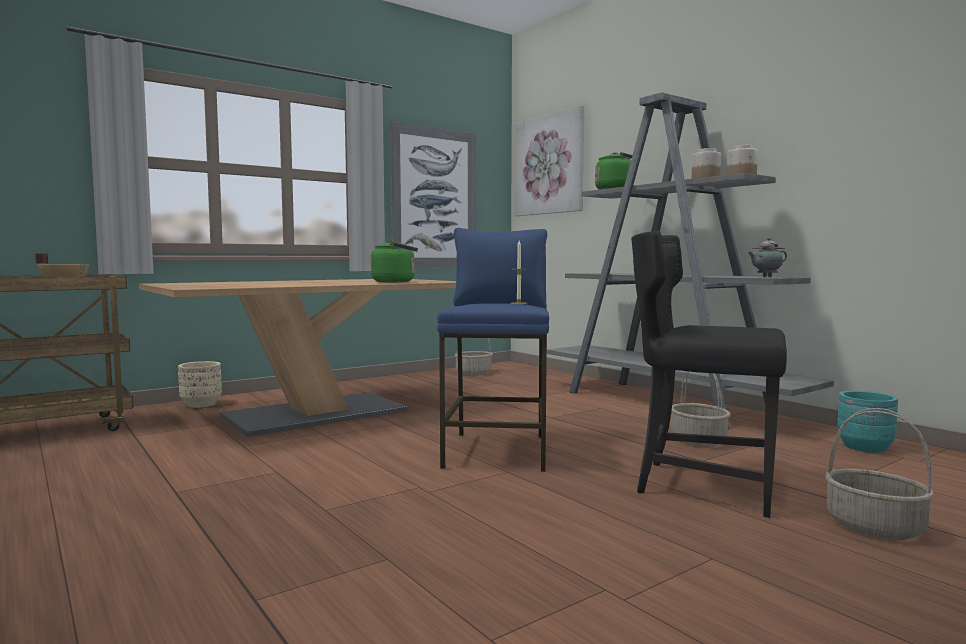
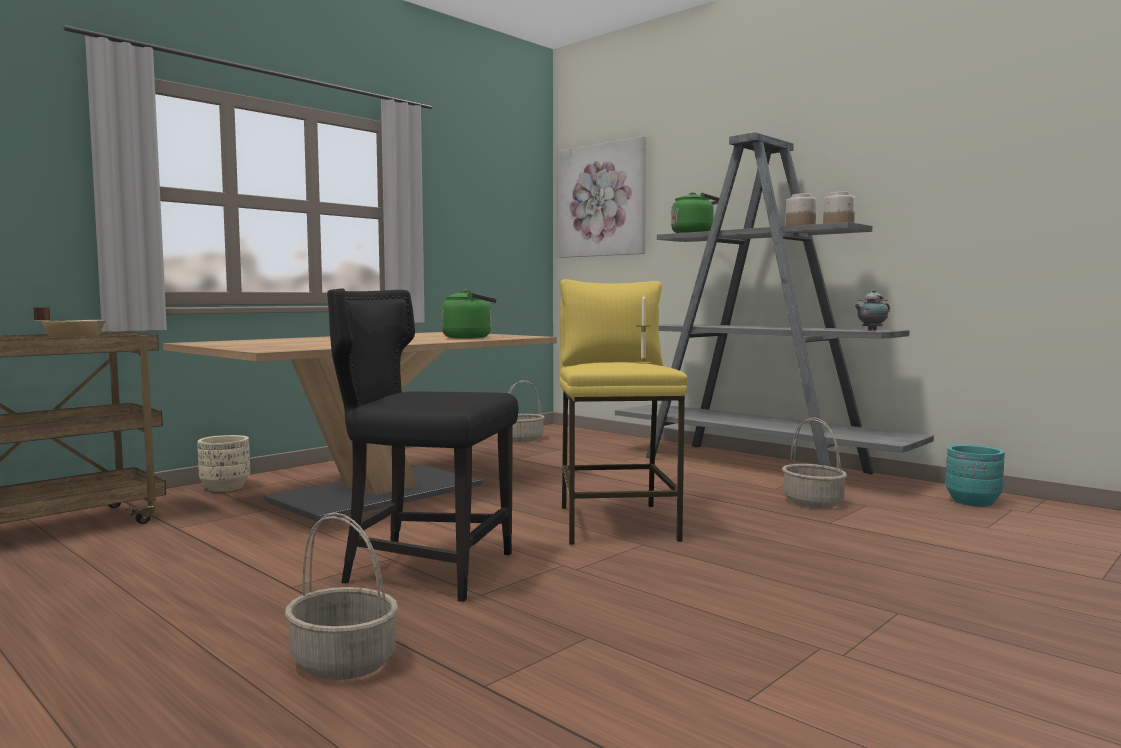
camera: 10 degrees left, 0 degrees up
picture [390,122,476,268] -> none
blue stool [437,228,549,472] -> yellow stool [560,279,688,545]
black chair [631,231,787,518] -> black chair moved to [327,288,518,602]
basket [825,408,934,540] -> basket moved to [285,513,398,680]

